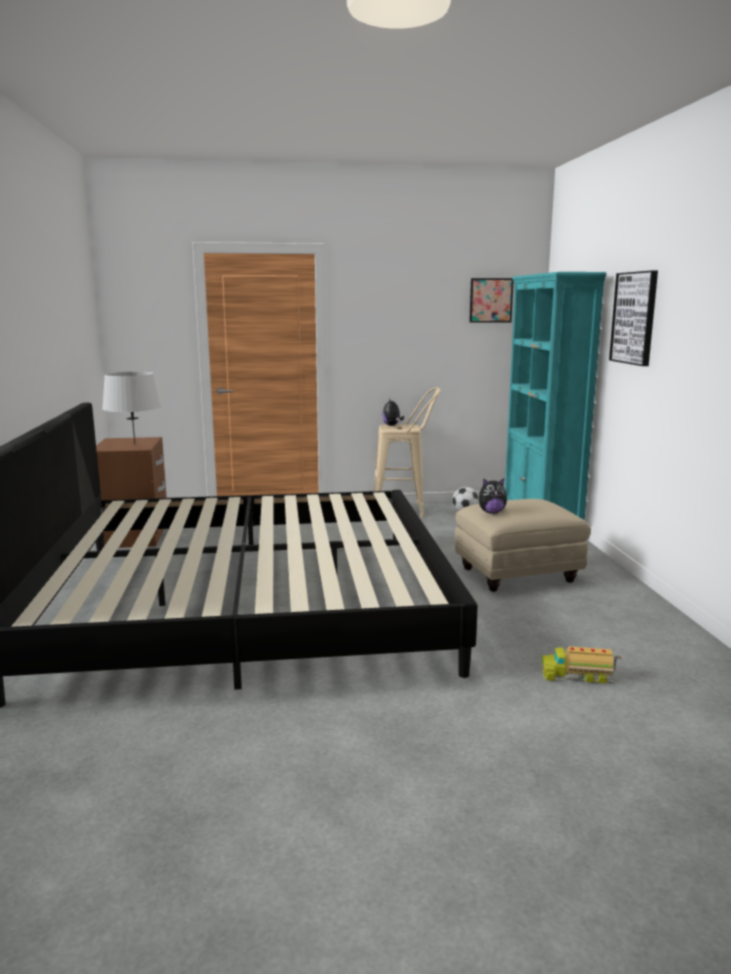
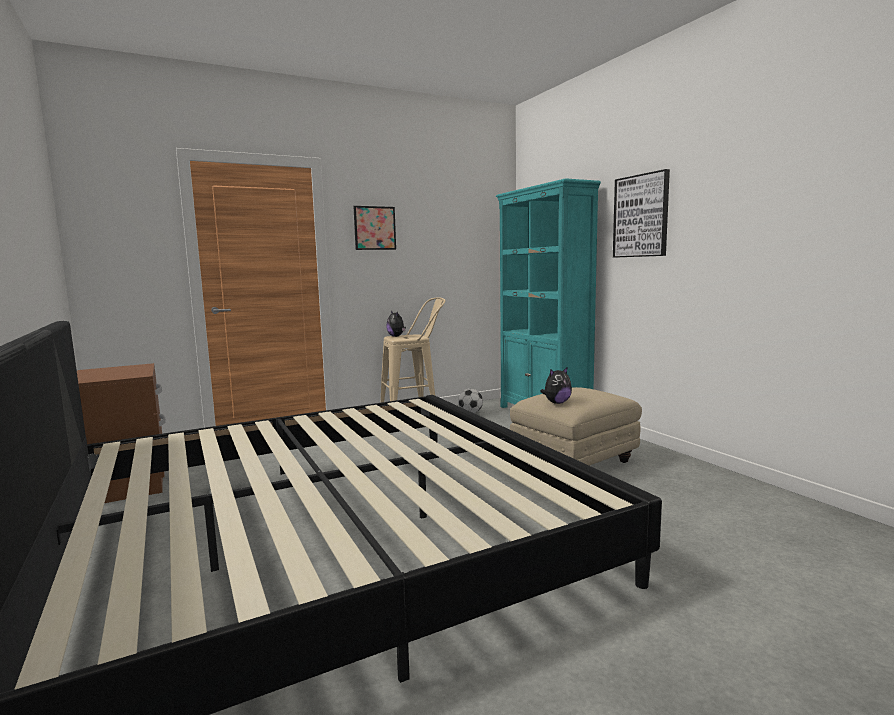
camera: 20 degrees left, 5 degrees down
grey table lamp [102,372,161,444] -> none
picture [469,278,514,323] -> picture moved to [353,206,396,250]
toy truck [541,644,622,684] -> none

